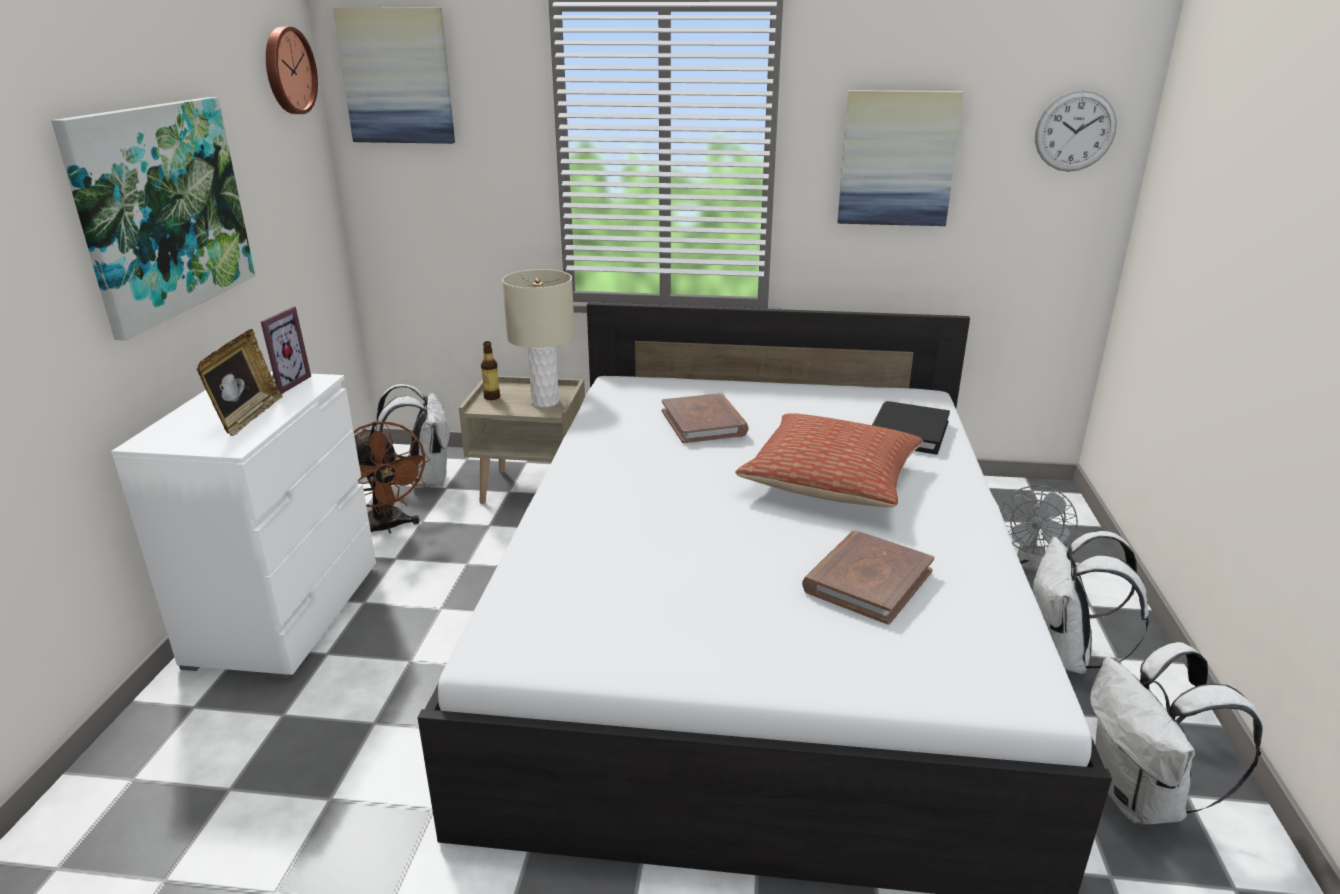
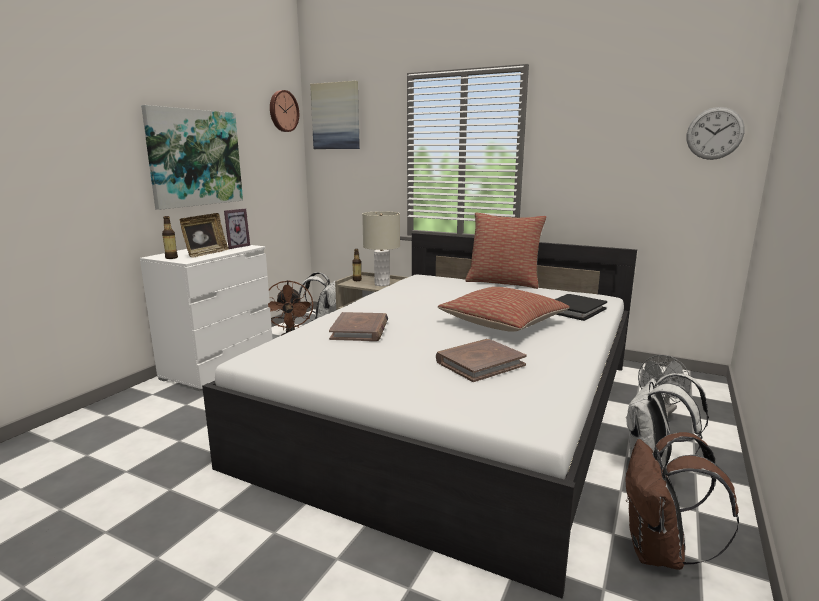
camera: 20 degrees right, 10 degrees down
brown book [662,393,749,443] -> brown book moved to [329,312,388,341]
picture [837,90,964,226] -> none
white backpack [1090,642,1263,824] -> brown backpack [625,432,739,570]
none -> bottle [162,216,178,259]
none -> pillow [465,213,546,289]

